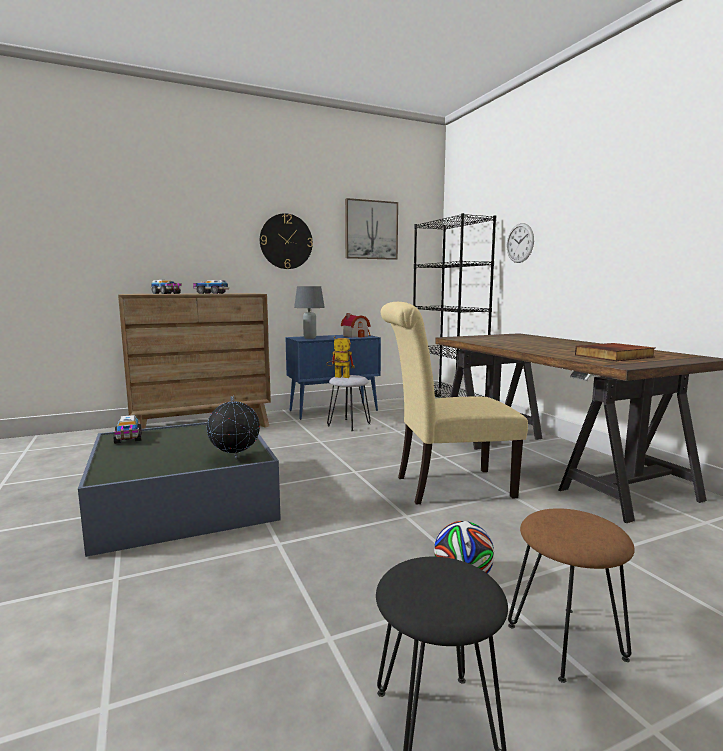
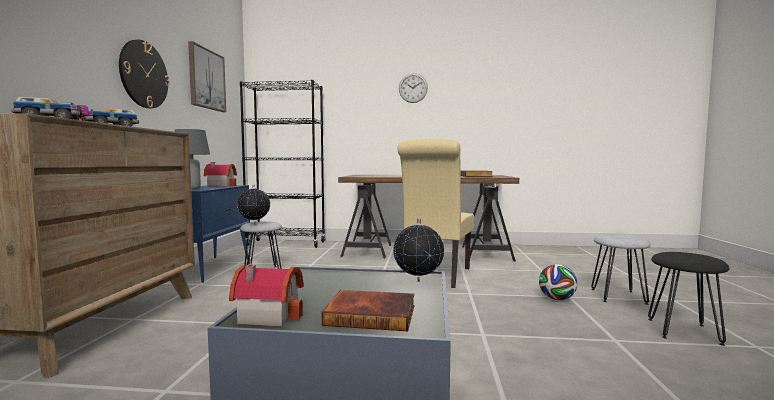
camera: 60 degrees left, 5 degrees down
toy truck [113,415,142,444] -> toy house [229,265,304,326]
toy robot [326,336,355,378] -> globe [237,185,270,224]
wall clock [507,223,534,263] -> wall clock moved to [399,73,428,103]
brown stool [508,508,635,683] -> grey stool [591,234,651,305]
none -> book [322,290,414,331]

